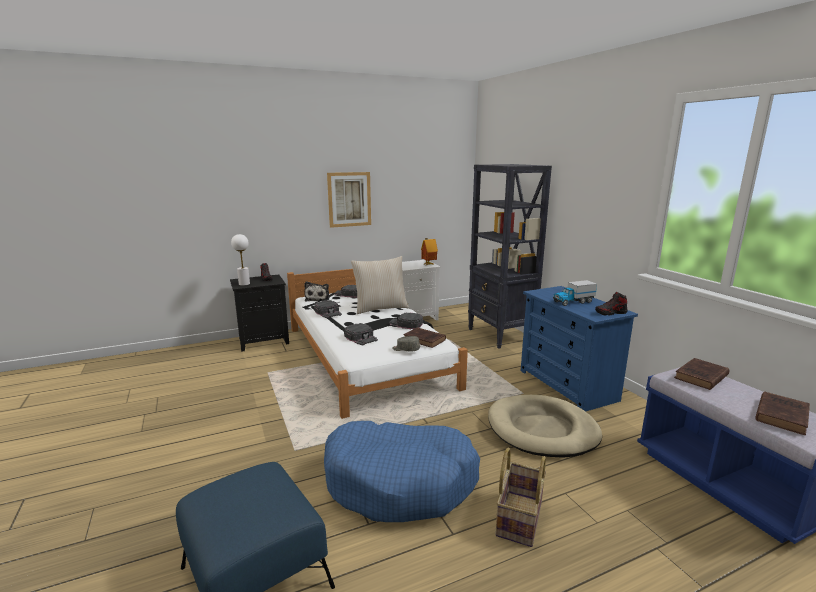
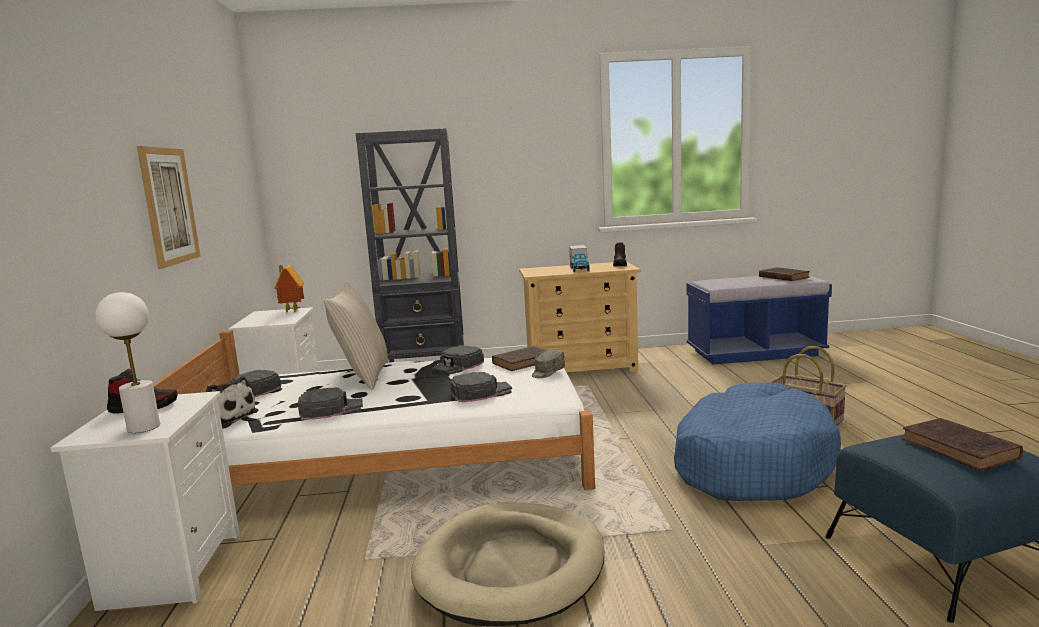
camera: 70 degrees left, 5 degrees down
black nightstand [230,274,289,352] -> white nightstand [50,391,240,611]
beige dog bed [488,395,602,458] -> beige dog bed moved to [411,502,605,626]
blue dresser [521,286,638,412] -> beige dresser [519,261,641,372]
brown book [674,358,729,390] -> brown book moved to [902,418,1023,471]

